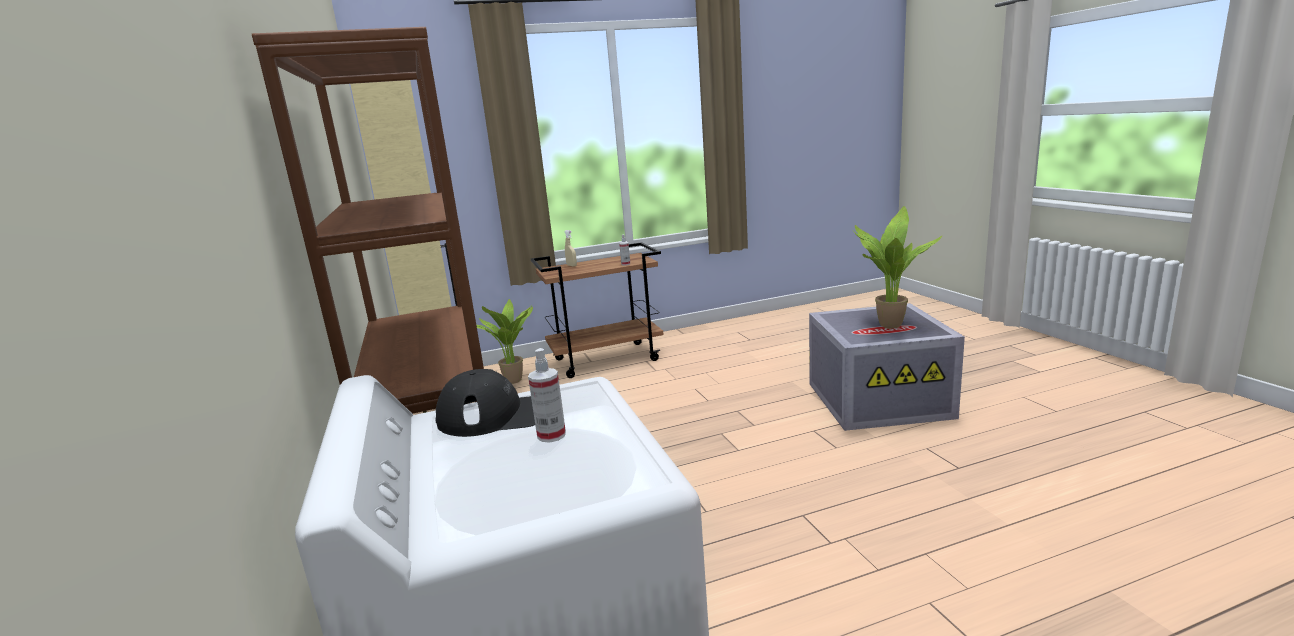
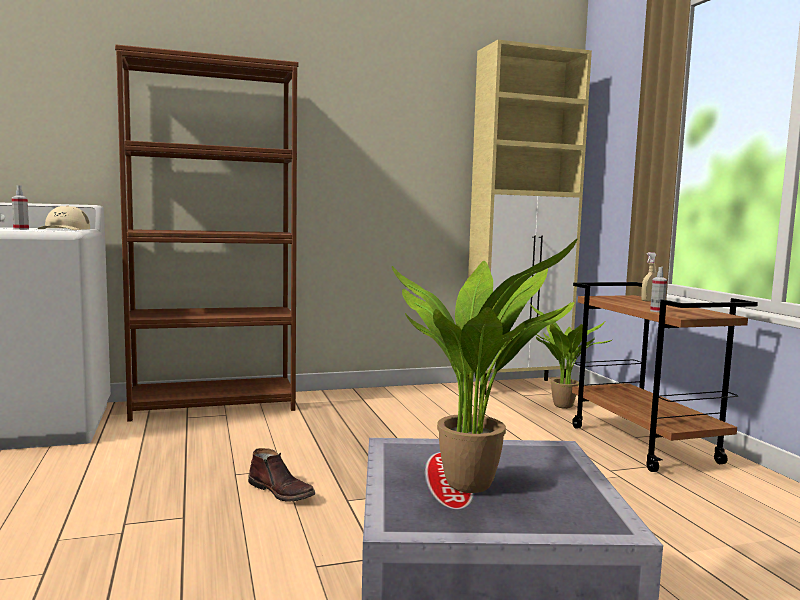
camera: 90 degrees right, 10 degrees down
black cap [435,369,535,437] -> beige cap [38,205,90,230]
none -> brown boot [248,448,315,502]

